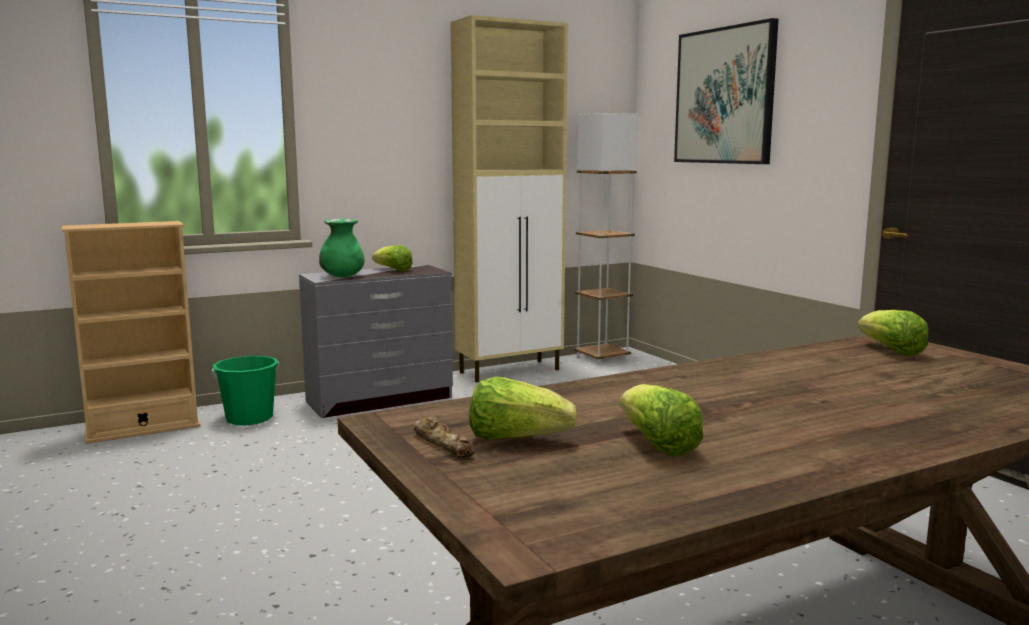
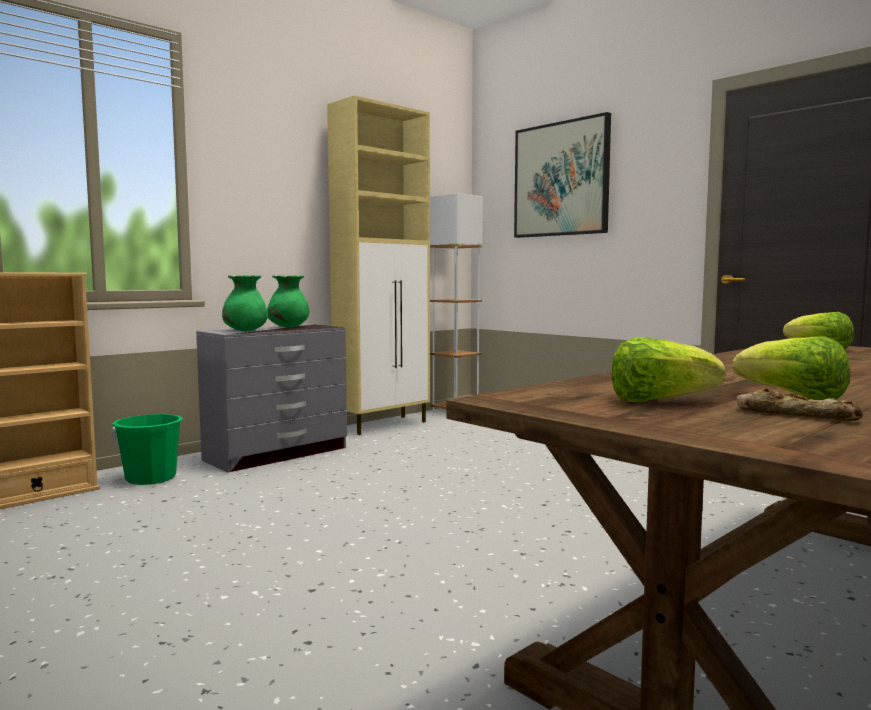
camera: 15 degrees left, 5 degrees down
lettuce [372,245,412,271] -> green vase [267,275,309,328]
bread [413,418,475,458] -> bread moved to [736,389,863,421]

